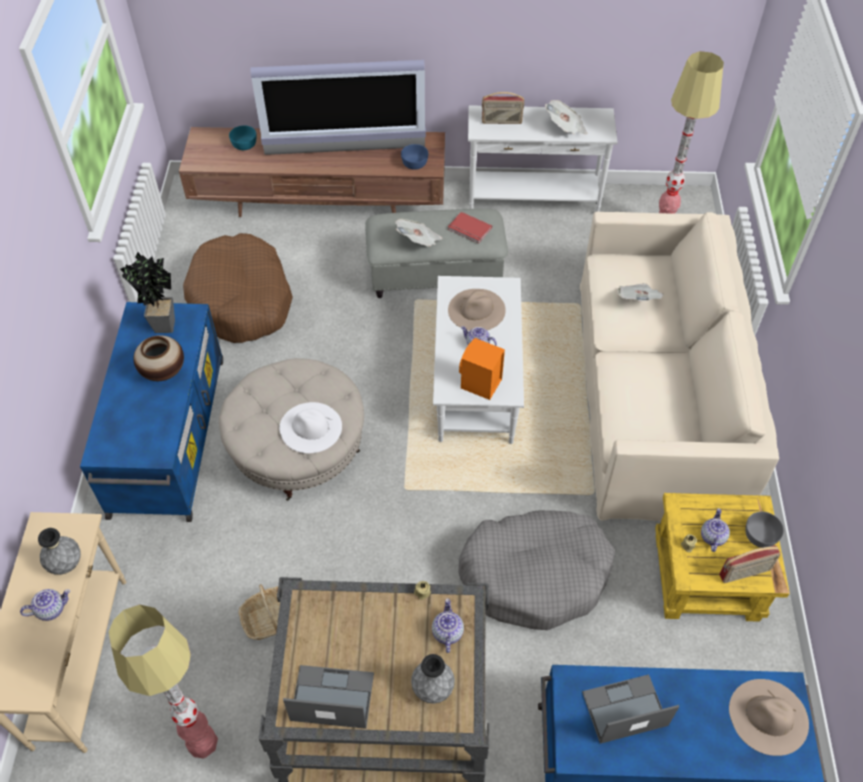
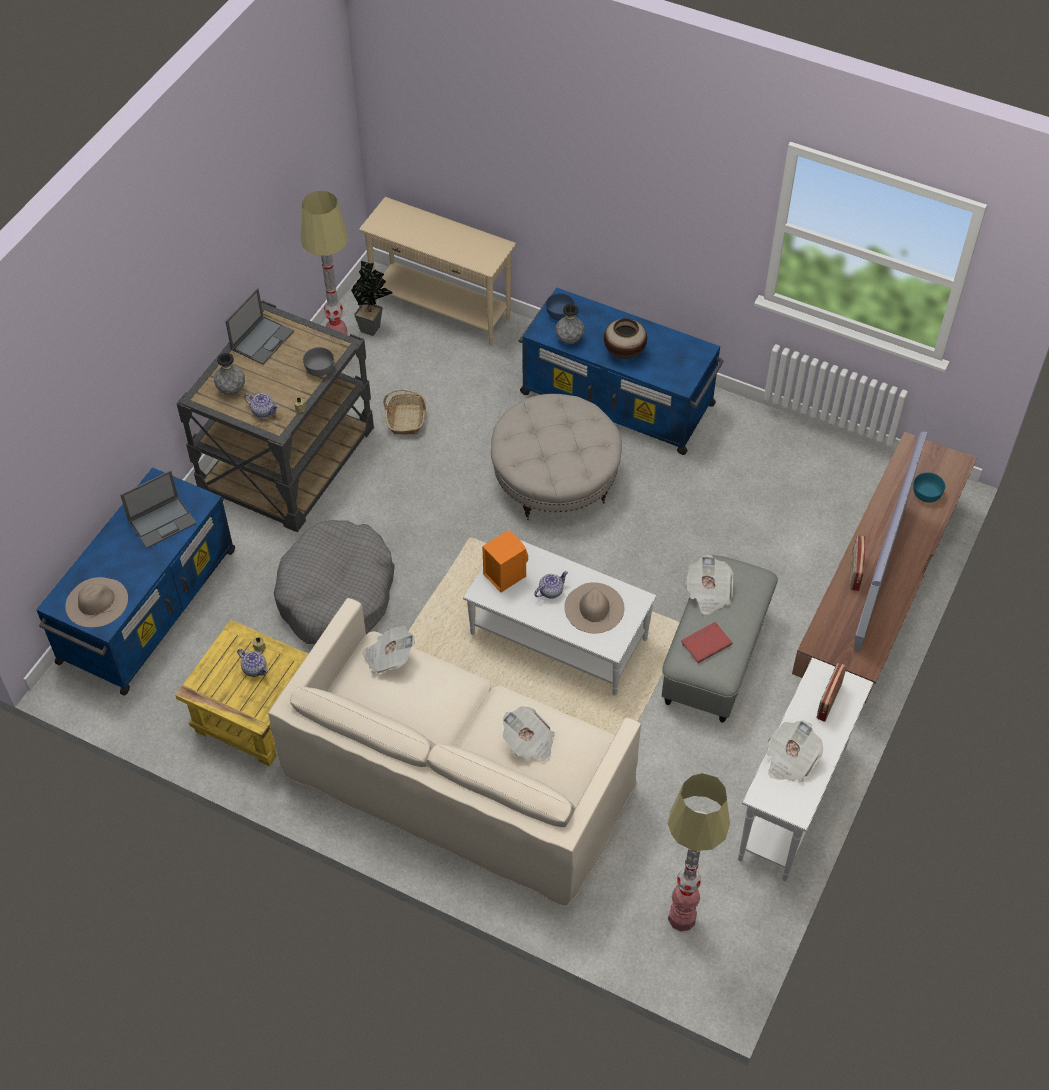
camera: 115 degrees right, 0 degrees up
teapot [20,589,70,621] -> none
grey vase [38,528,81,575] -> grey vase moved to [556,304,585,344]
potted plant [120,252,175,333] -> potted plant moved to [351,261,393,336]
brown dog bed [183,233,293,343] -> none
white hat [279,402,342,453] -> none
blue bowl [401,144,428,170] -> blue bowl moved to [546,293,575,320]
laptop [582,674,679,744] -> laptop turned 45 degrees clockwise [120,470,197,548]
radio [719,545,781,583] -> radio moved to [850,535,866,591]
grey bowl [745,511,784,548] -> grey bowl moved to [303,347,334,376]
none -> newspaper [362,626,415,674]

